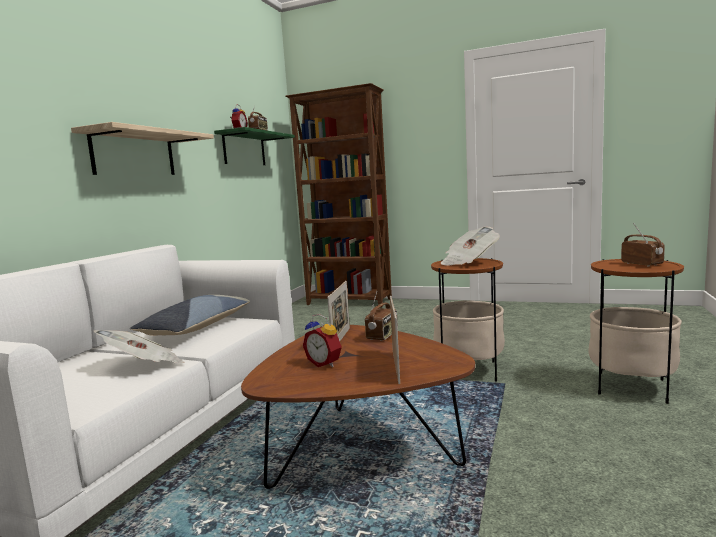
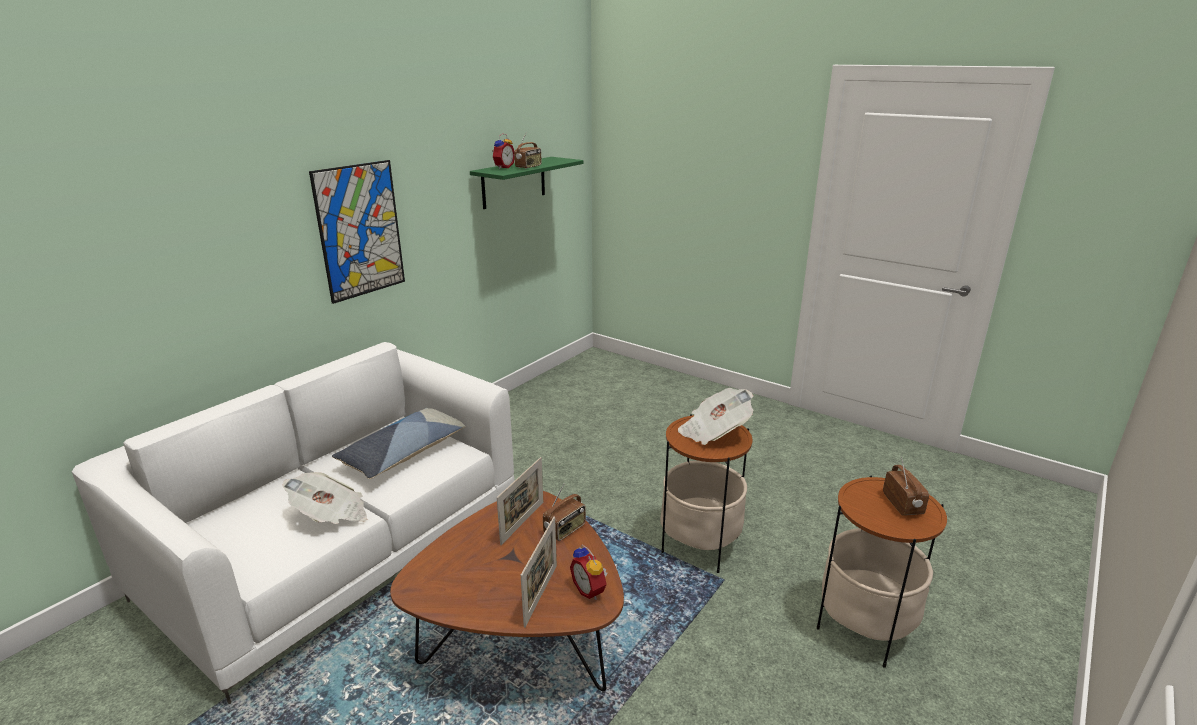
camera: 15 degrees right, 15 degrees up
shelf [71,122,214,175] -> picture [309,160,405,304]
brown bookcase [286,83,392,308] -> none
alarm clock [303,314,342,367] -> alarm clock moved to [570,545,607,600]

